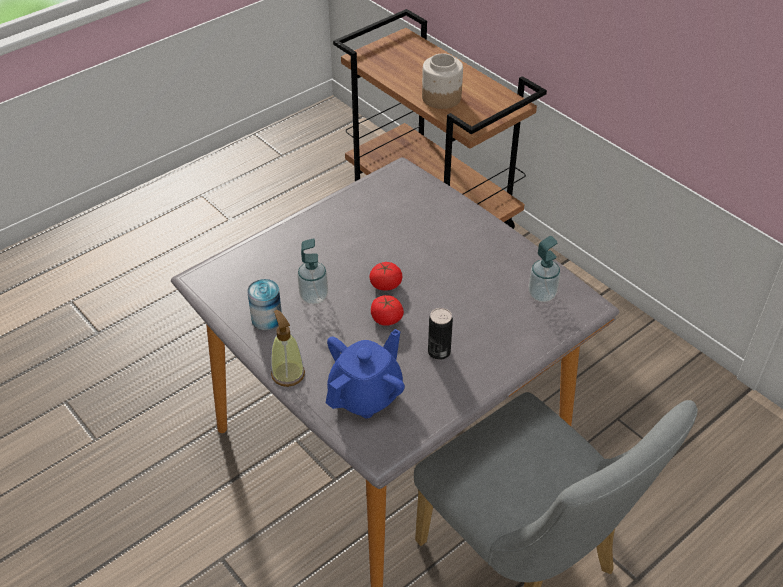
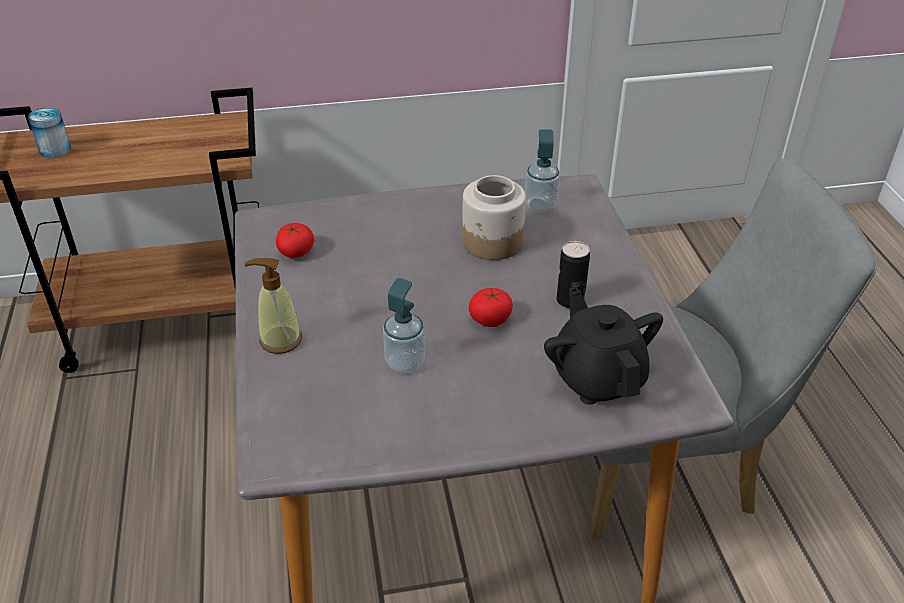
camera: 60 degrees left, 5 degrees down
can [247,279,282,330] -> can moved to [28,107,71,158]
soap dispenser [271,310,305,387] -> soap dispenser moved to [245,258,302,354]
blue teapot [326,329,405,418] -> black teapot [544,287,663,405]
tomato [370,262,402,291] -> tomato moved to [276,223,314,258]
jar [422,53,463,109] -> jar moved to [462,175,526,260]

